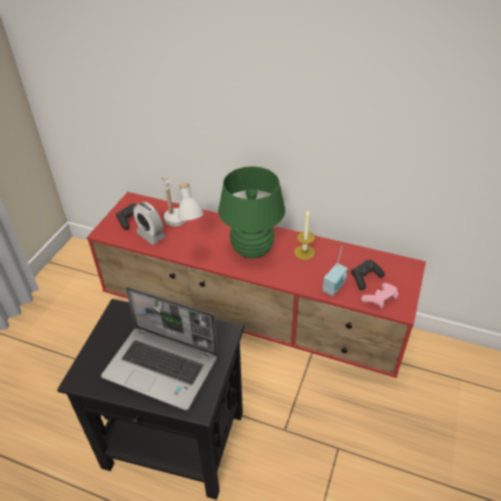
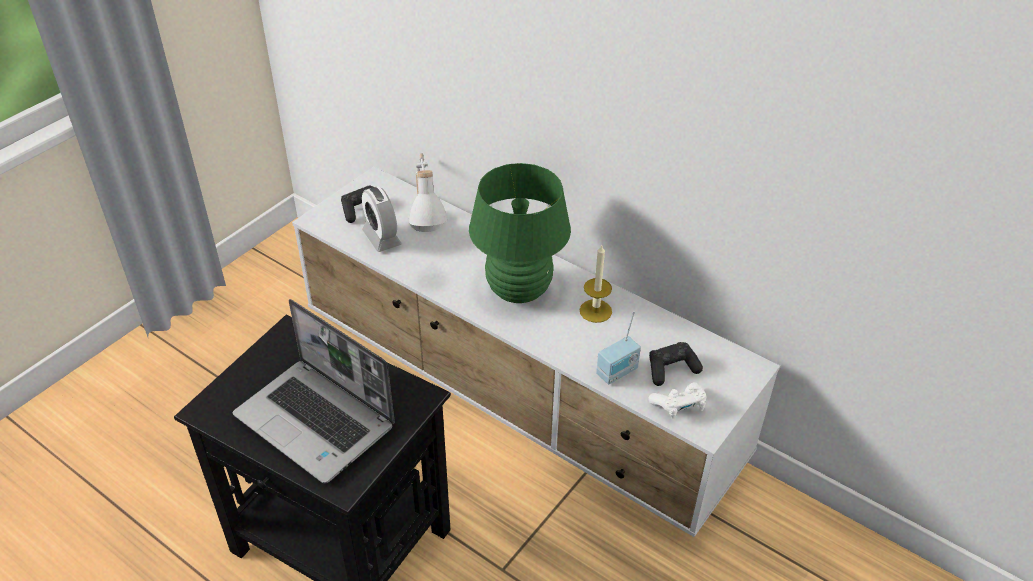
camera: 15 degrees right, 0 degrees up
red tv stand [87,192,426,378] -> white tv stand [292,166,780,537]
pink game controller [361,283,398,309] -> white game controller [648,382,706,419]

